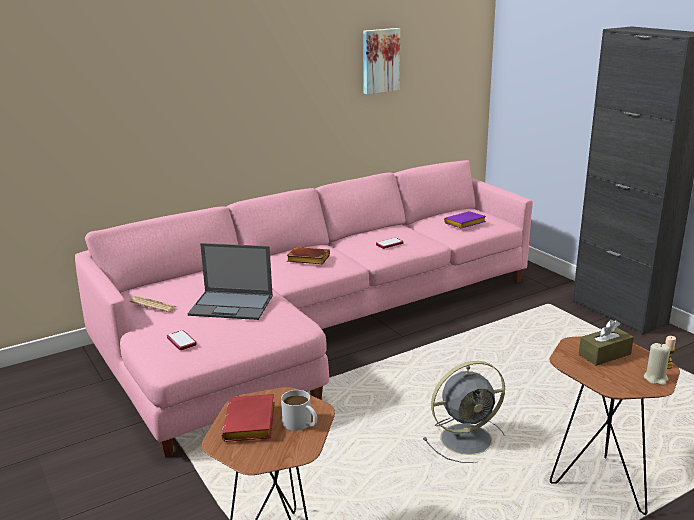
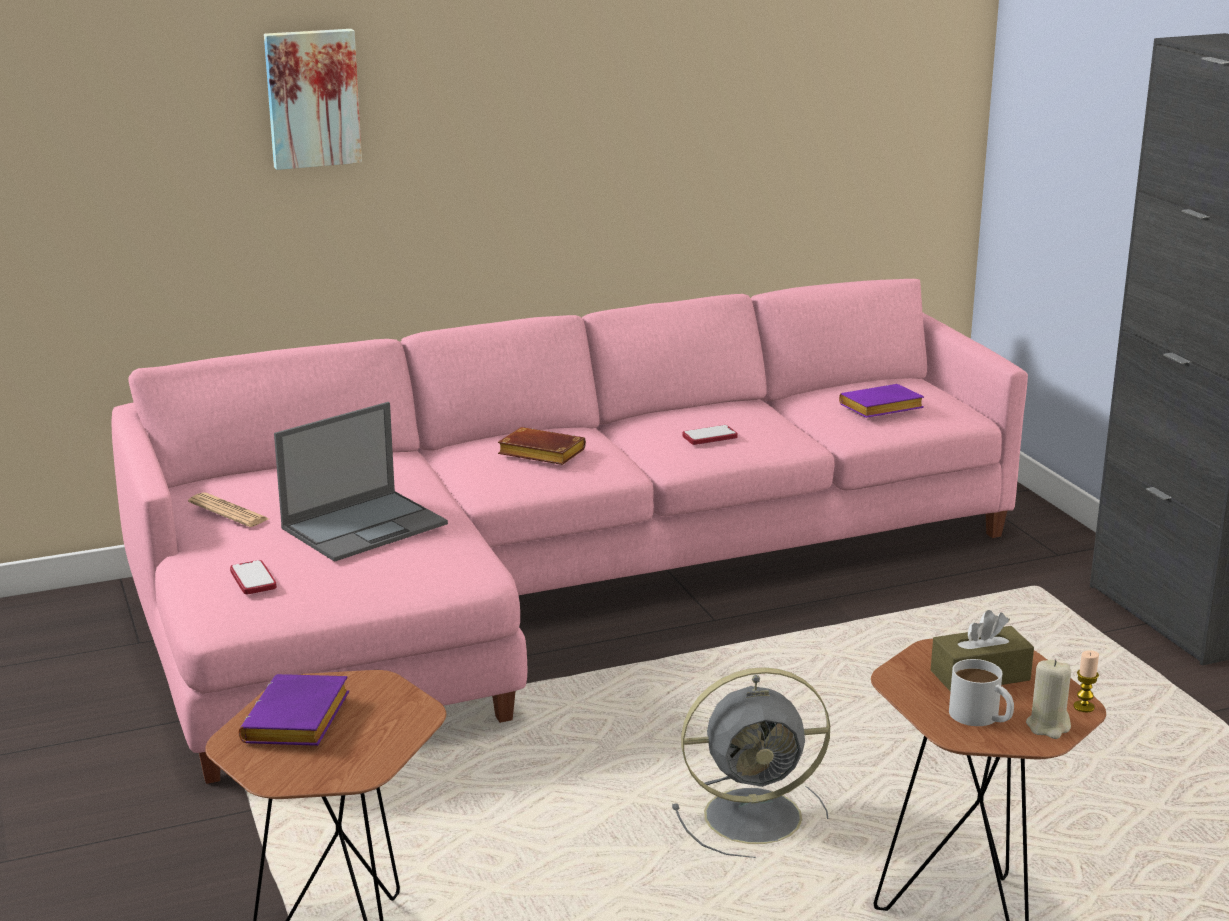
camera: 10 degrees right, 0 degrees up
laptop [188,243,273,320] -> laptop turned 60 degrees counterclockwise [274,402,448,562]
red book [222,394,275,442] -> purple book [239,674,349,746]
white mug [281,390,317,431] -> white mug moved to [949,659,1014,726]
picture [363,28,400,94] -> picture moved to [264,29,362,170]

